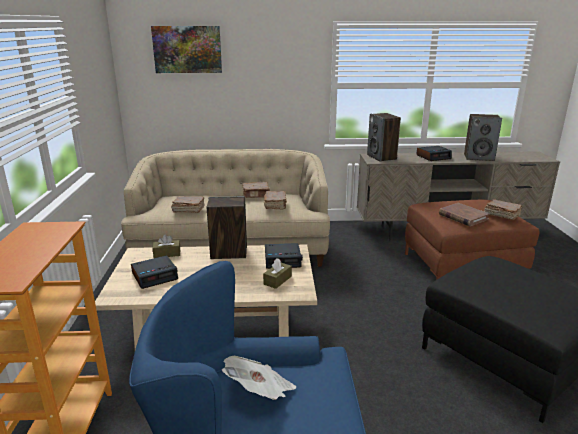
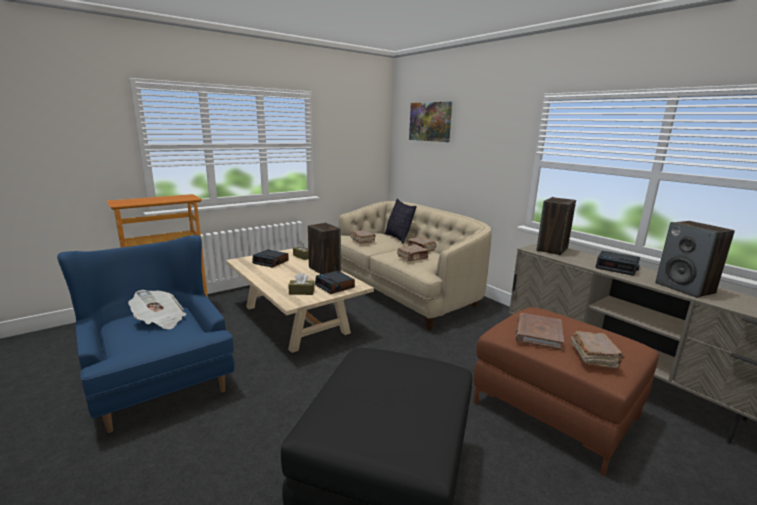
camera: 55 degrees right, 5 degrees down
none -> pillow [385,199,417,244]

